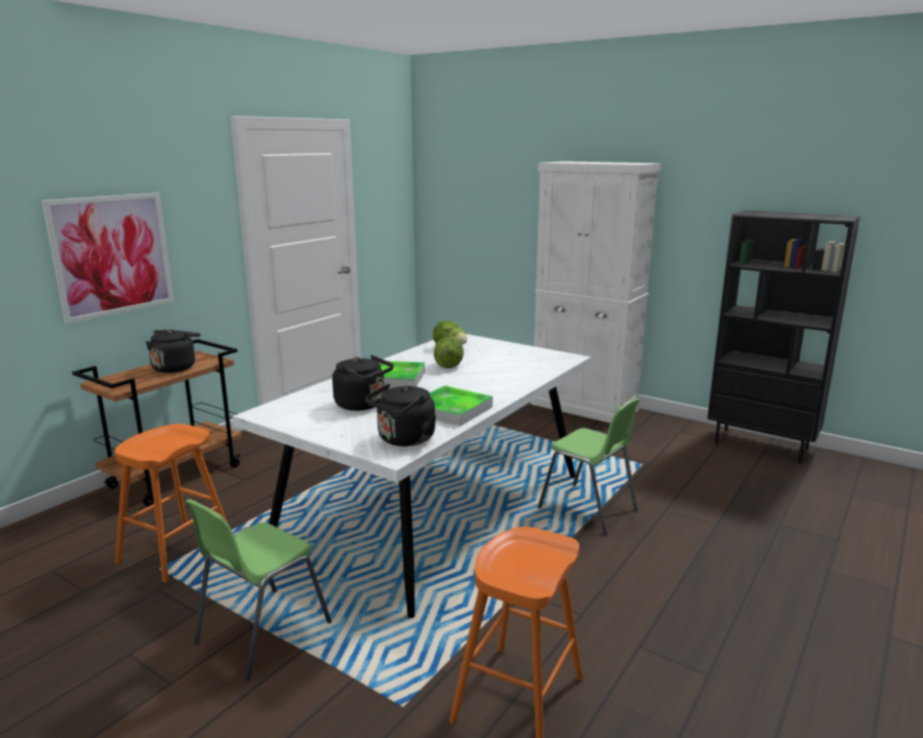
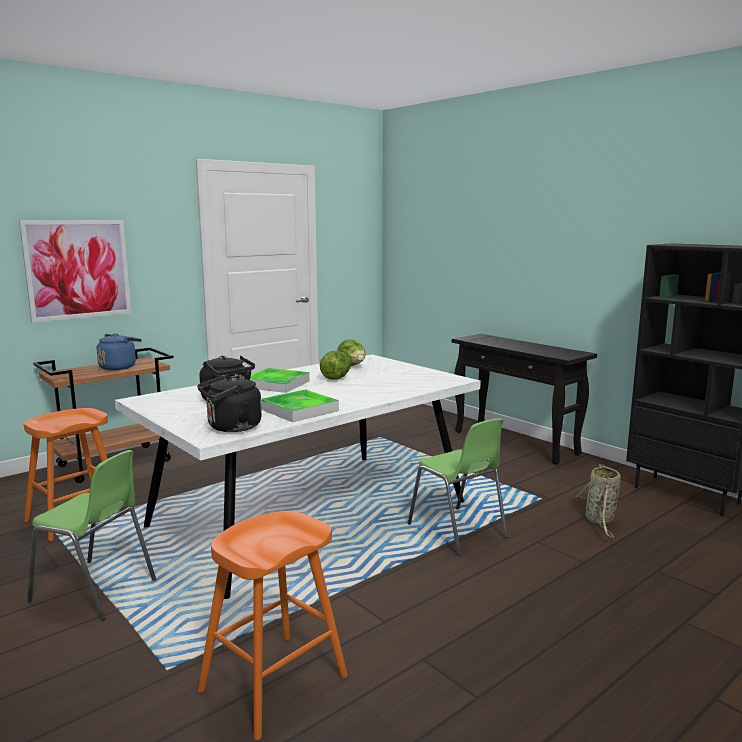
camera: 15 degrees right, 5 degrees down
black kettle [146,329,200,373] -> blue kettle [97,333,142,370]
green chair [185,499,332,680] -> green chair turned 120 degrees counterclockwise [27,450,156,621]
white cabinet [531,161,661,423] -> black console table [452,334,597,465]
none -> basket [576,464,621,538]

